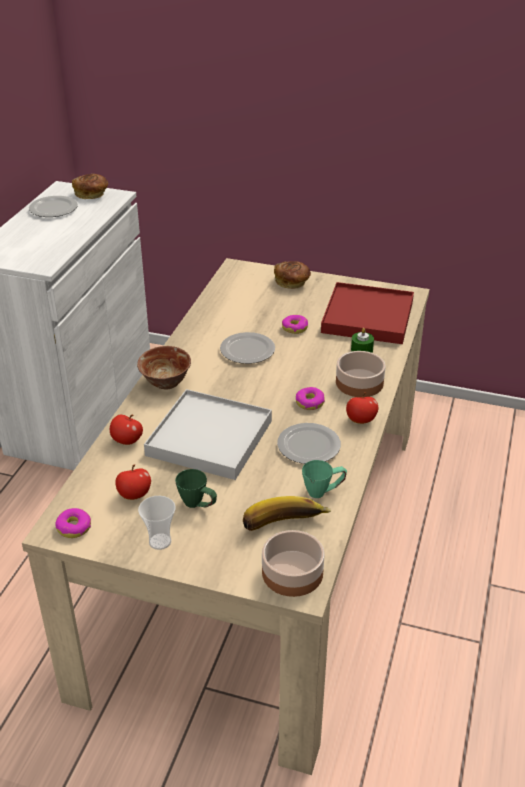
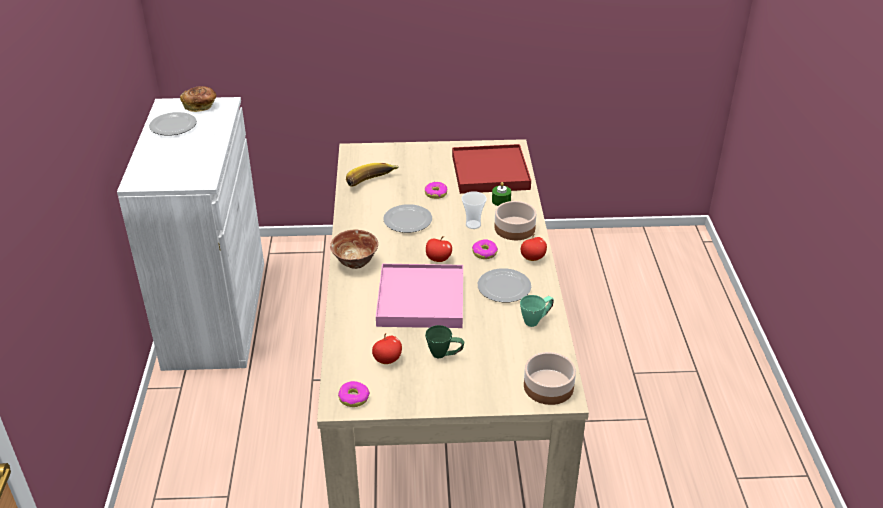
camera: 20 degrees left, 0 degrees up
apple [110,415,143,445] -> apple moved to [426,236,452,262]
cup [138,496,176,550] -> cup moved to [461,191,487,229]
white tray [144,389,272,480] -> pink tray [376,264,463,328]
banana [243,496,331,531] -> banana moved to [346,163,399,187]
bread [274,261,311,289] -> none

